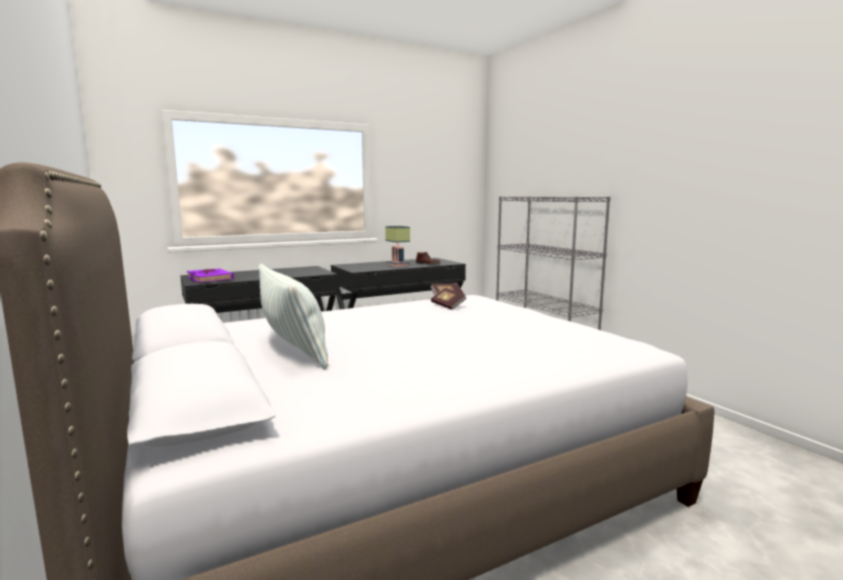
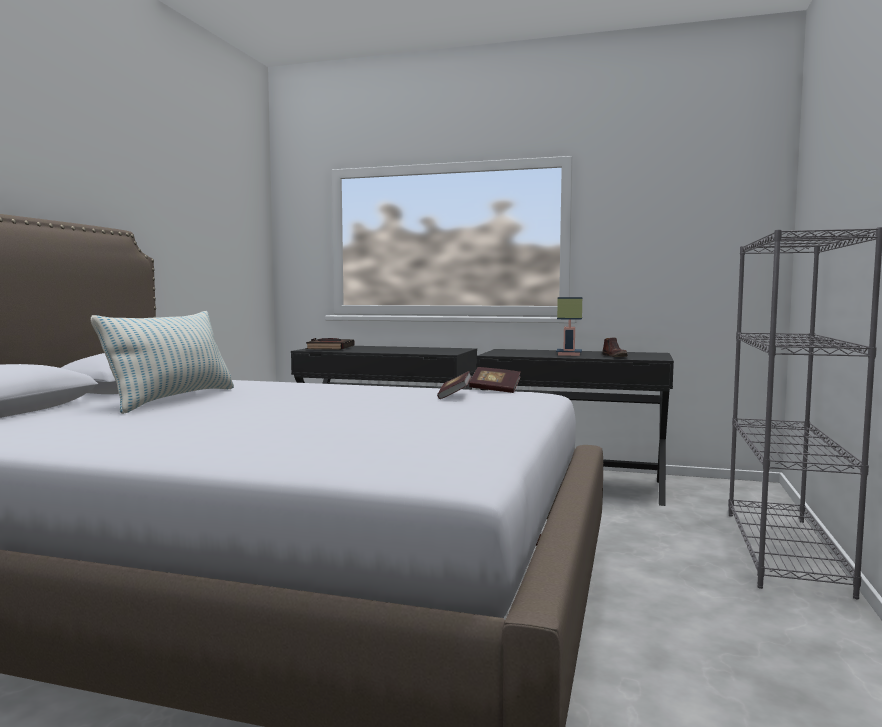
camera: 45 degrees right, 5 degrees down
purple book [187,268,234,283] -> black book [306,338,355,350]

